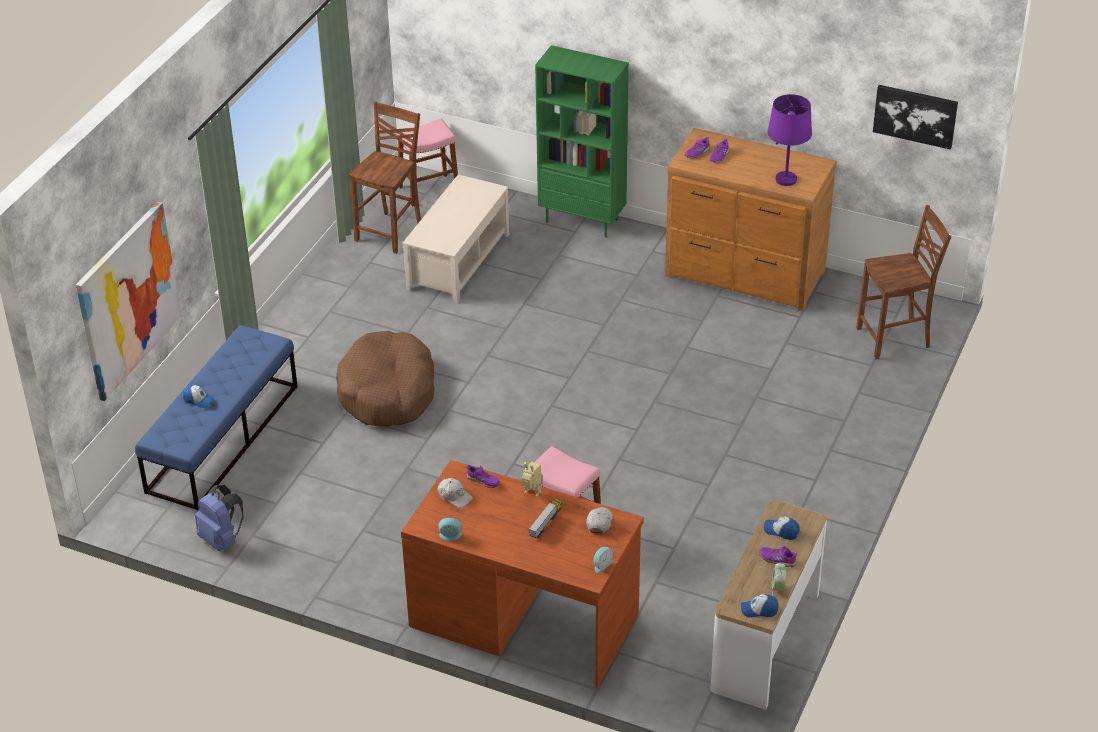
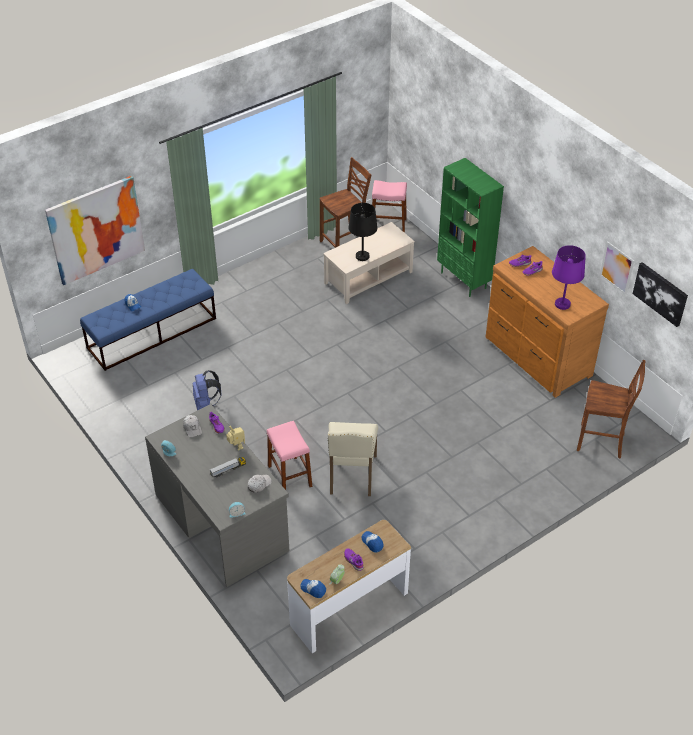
camera: 30 degrees right, 5 degrees up
blue backpack [195,485,243,551] -> blue backpack moved to [192,370,222,410]
brown dog bed [336,331,434,427] -> none
brown desk [401,460,644,688] -> grey desk [145,404,289,587]
none -> beige chair [328,422,378,496]
none -> black table lamp [348,203,377,261]
none -> picture [600,241,634,295]

